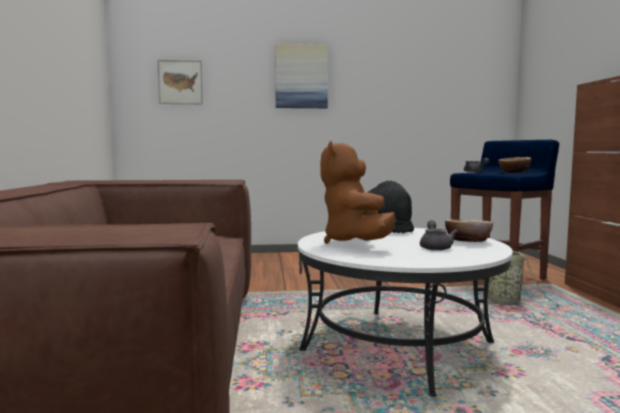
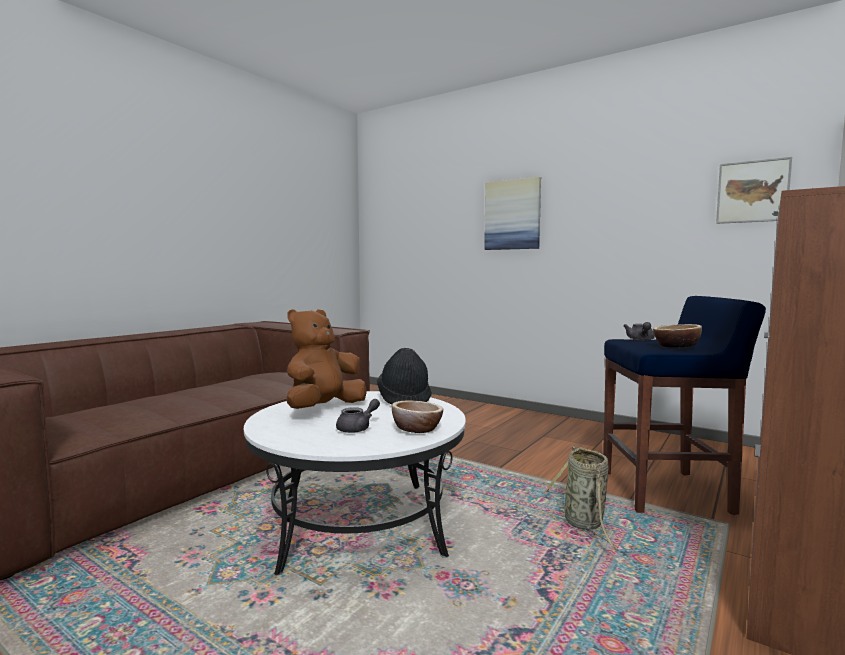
camera: 40 degrees right, 0 degrees up
picture [157,60,203,104] -> picture moved to [716,157,792,224]

